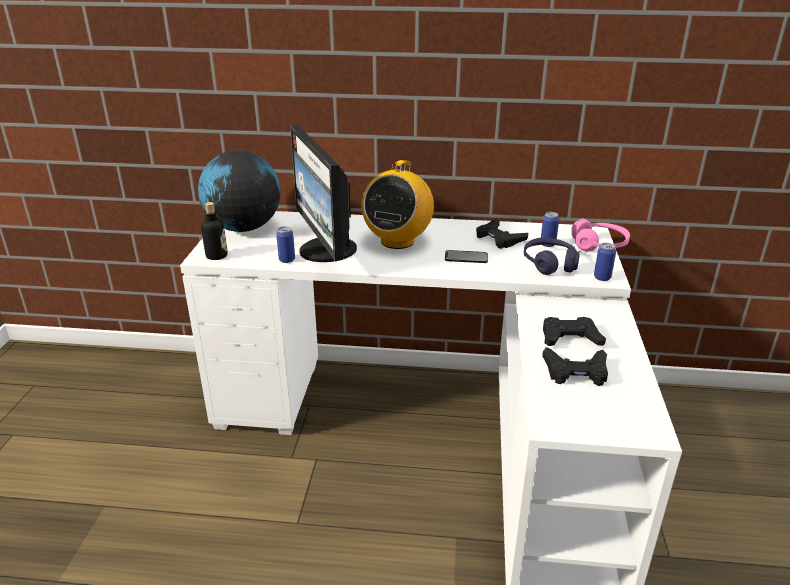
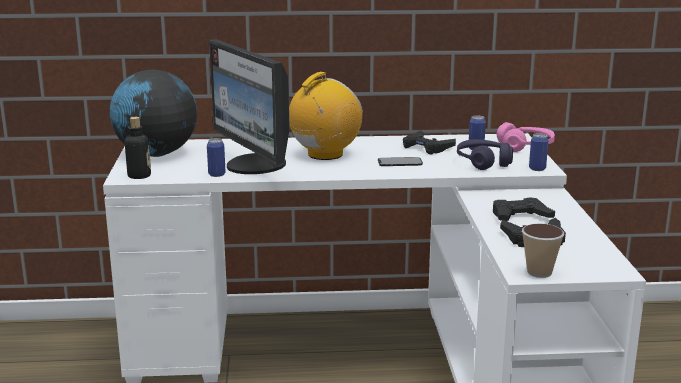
camera: 10 degrees left, 10 degrees down
radio [362,160,434,249] -> radio turned 150 degrees counterclockwise [289,72,363,160]
none -> cup [522,223,564,278]

